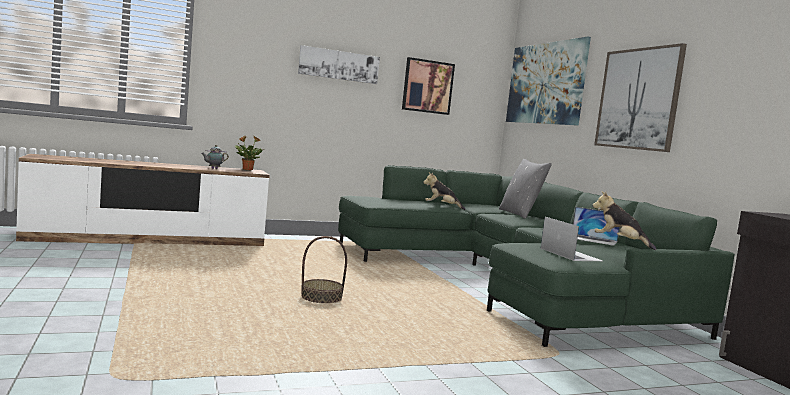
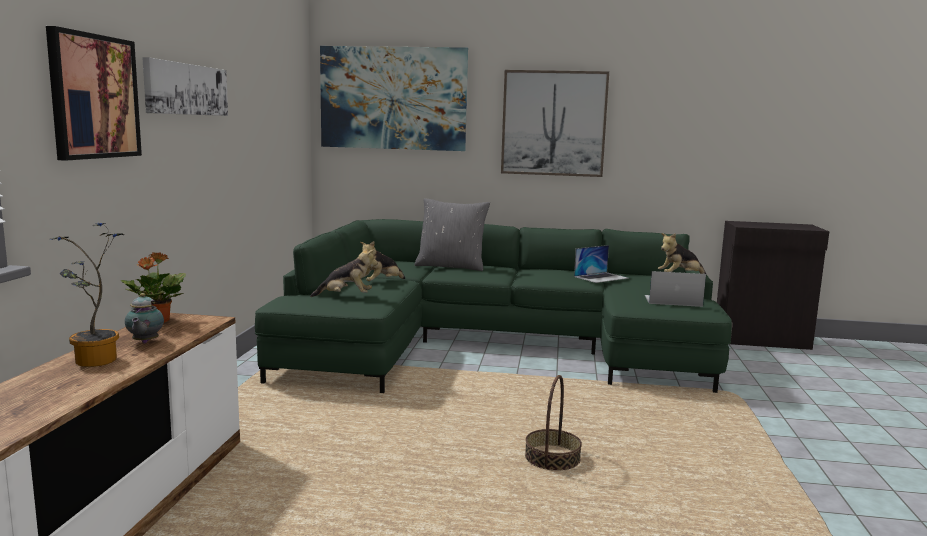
camera: 60 degrees left, 5 degrees up
picture [402,57,455,115] -> picture moved to [46,26,142,161]
none -> potted plant [50,223,124,367]
none -> plush toy [310,246,378,297]

